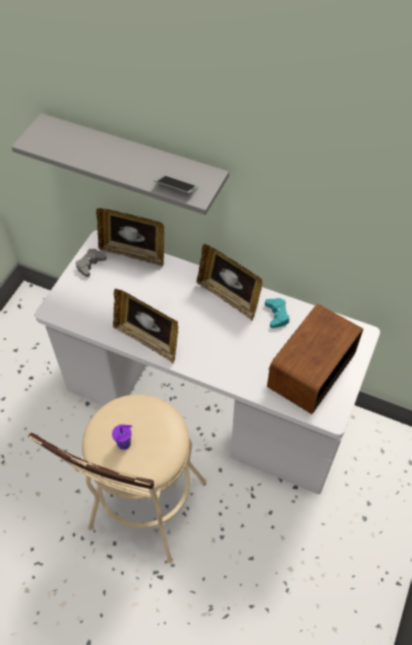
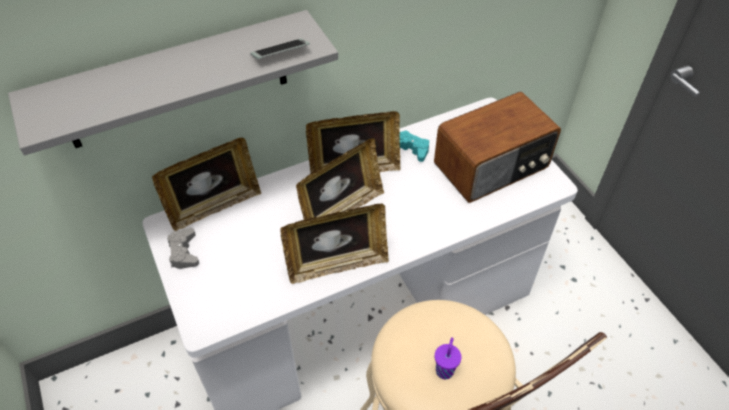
camera: 50 degrees left, 5 degrees down
radio [267,303,363,414] -> radio turned 105 degrees counterclockwise [434,92,561,203]
none -> picture frame [296,138,384,220]

